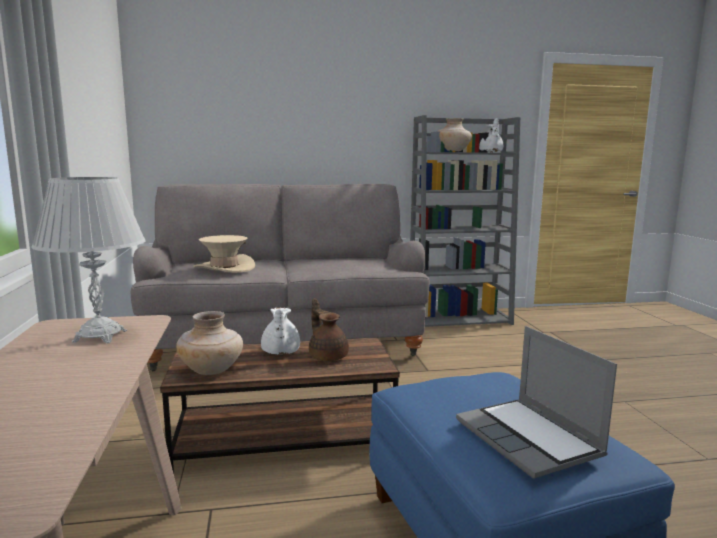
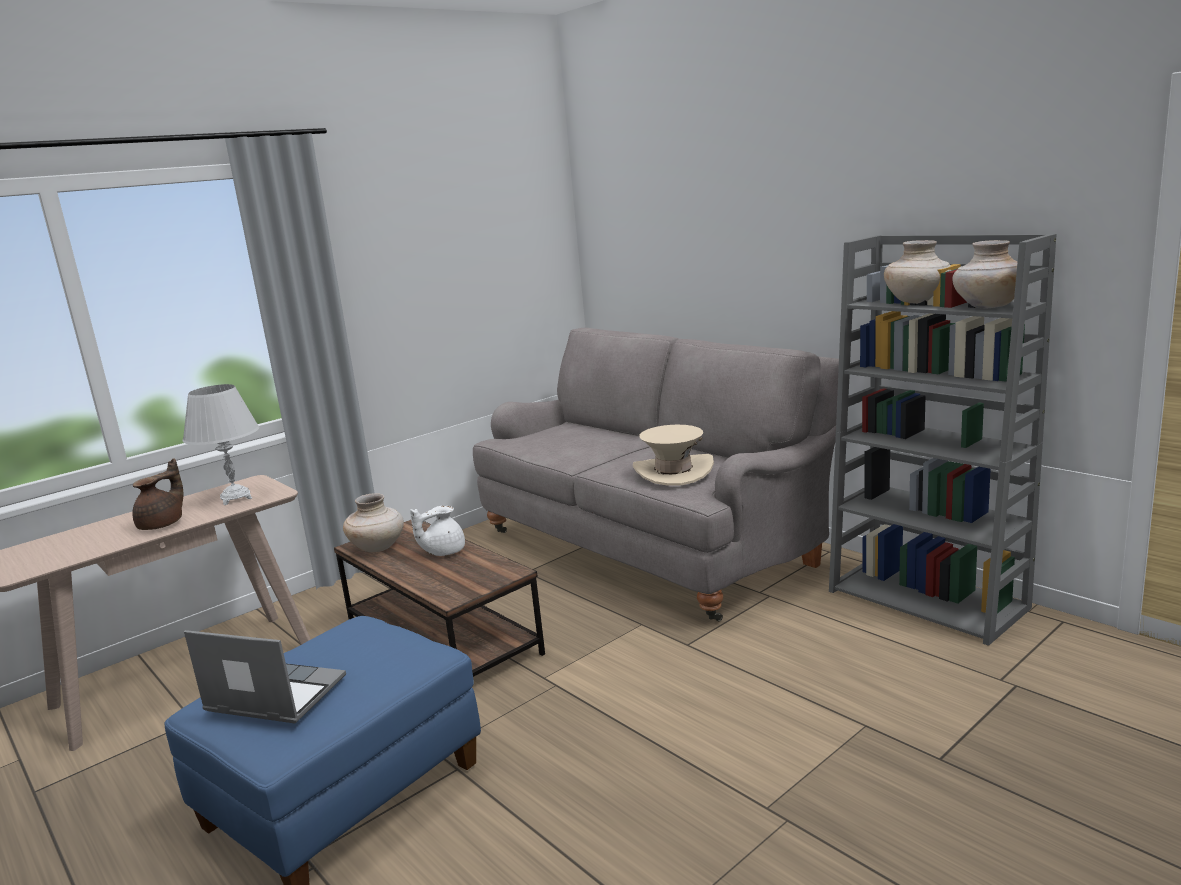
camera: 60 degrees right, 5 degrees up
beige hat [194,235,255,272] -> beige hat moved to [633,425,714,486]
brown teapot [309,299,349,361] -> brown teapot moved to [133,458,183,530]
laptop [456,326,617,479] -> laptop turned 75 degrees clockwise [184,630,346,723]
white teapot [479,118,503,152] -> beige vase [952,240,1018,308]

